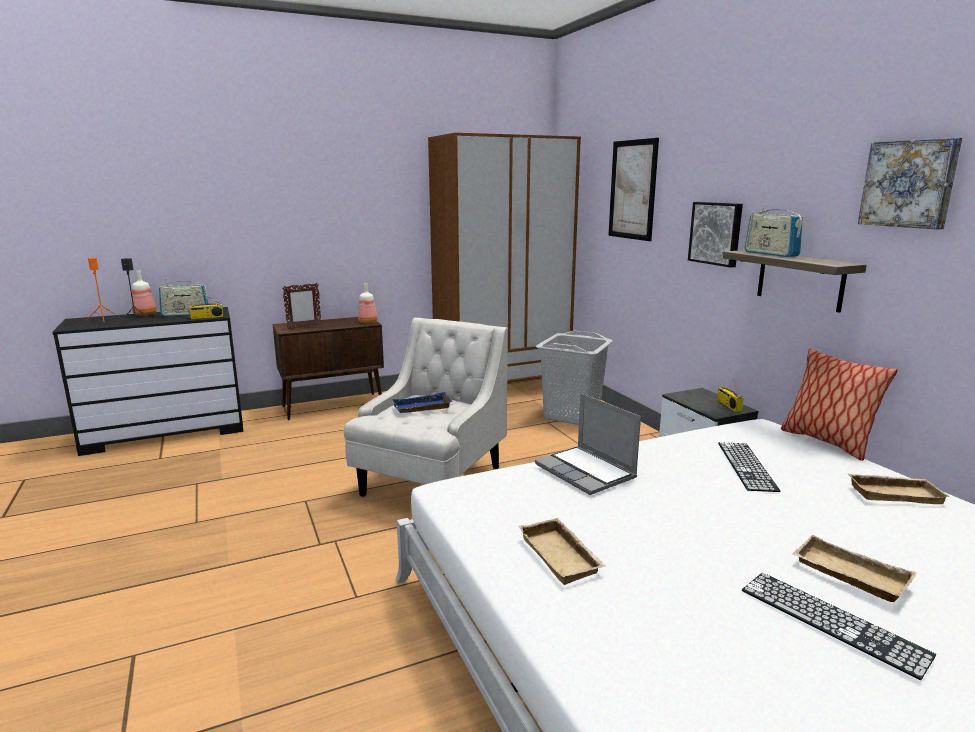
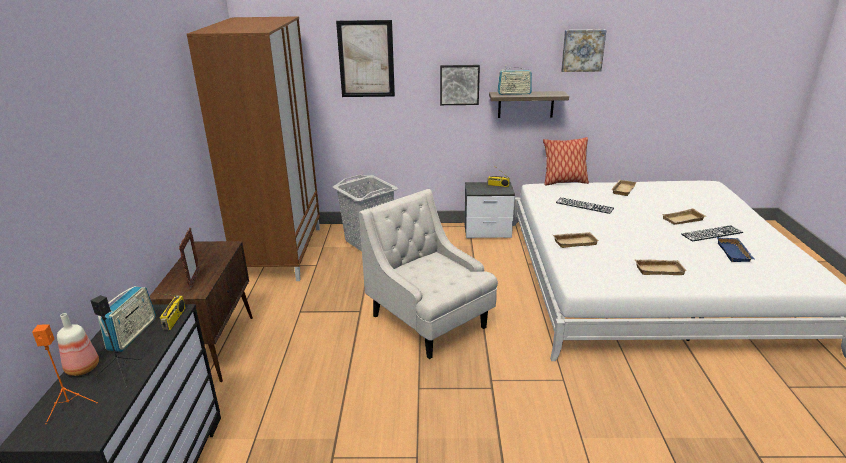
camera: 65 degrees left, 10 degrees up
bottle [358,283,377,323] -> none
blue tray [392,392,452,413] -> blue tray moved to [717,237,754,262]
laptop [535,393,641,495] -> beige tray [553,232,599,248]

